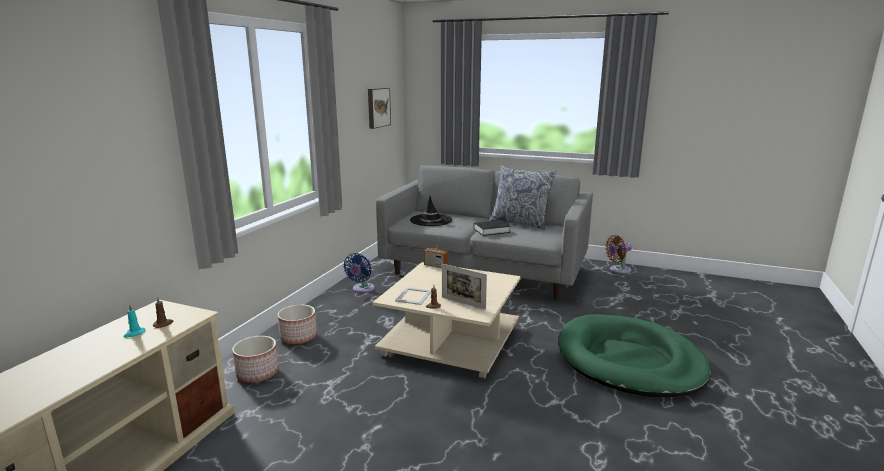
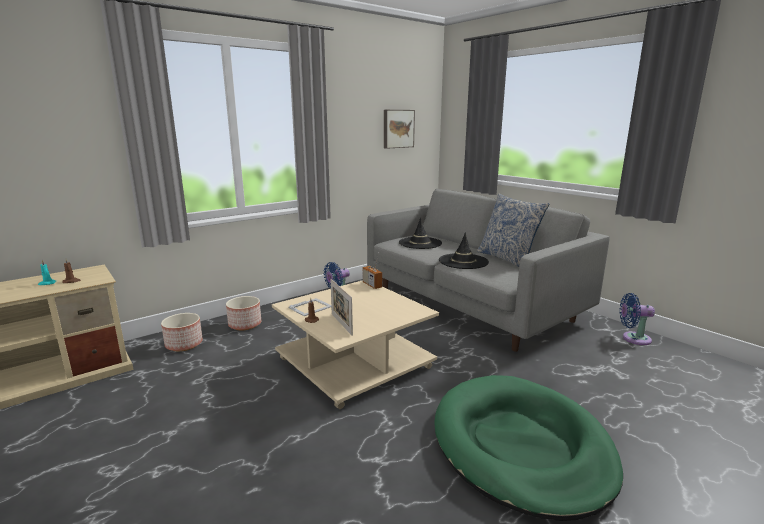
camera: 30 degrees right, 0 degrees up
black book [474,220,510,236] -> black hat [439,232,489,269]
brown fan [605,235,632,274] -> blue fan [620,293,655,345]

